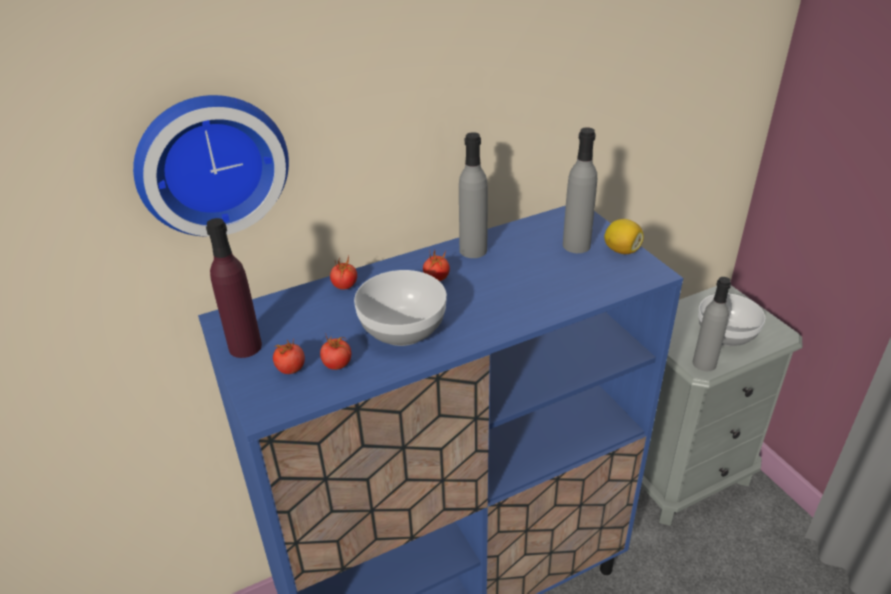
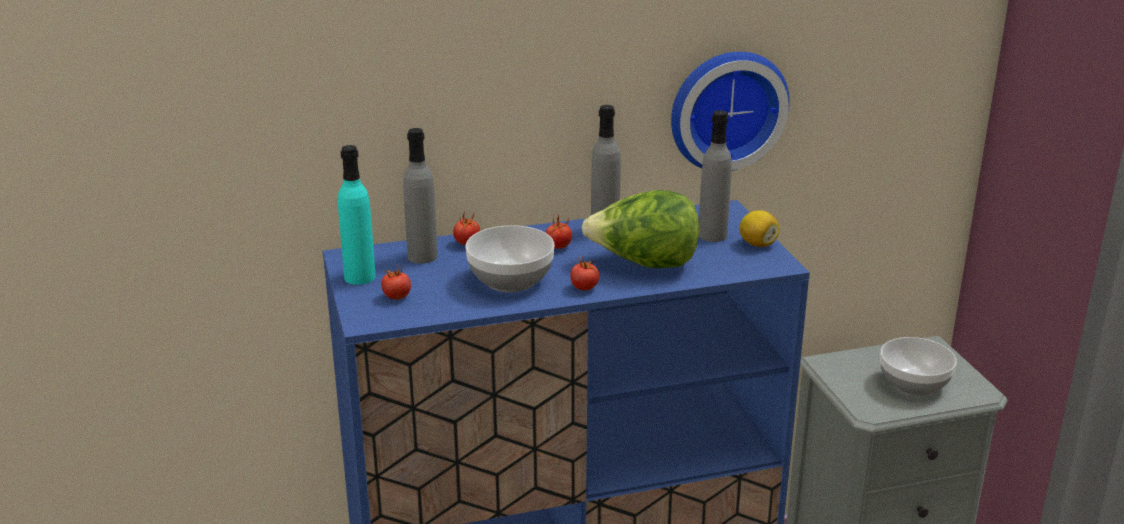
camera: 10 degrees right, 10 degrees down
wall clock [133,95,289,237] -> wall clock moved to [671,52,790,171]
purple bottle [206,218,262,358] -> turquoise bottle [338,145,376,285]
tomato [320,333,351,370] -> tomato moved to [570,255,599,291]
grey bottle [693,277,731,371] -> grey bottle moved to [403,128,438,264]
none -> lettuce [581,190,700,268]

